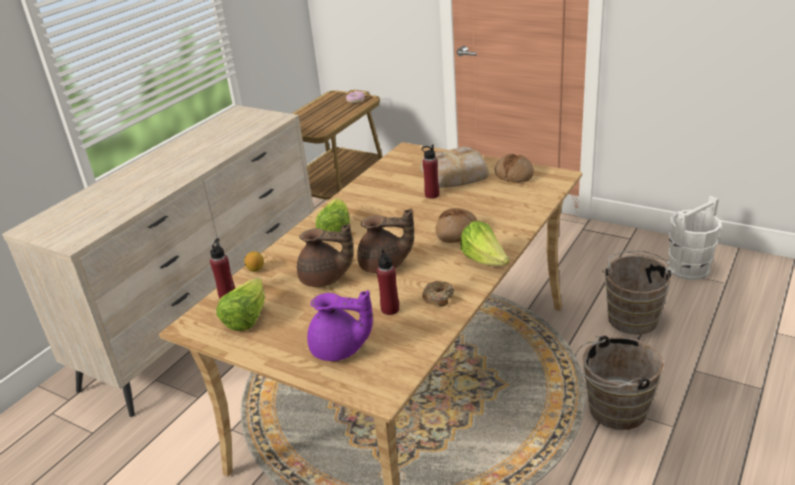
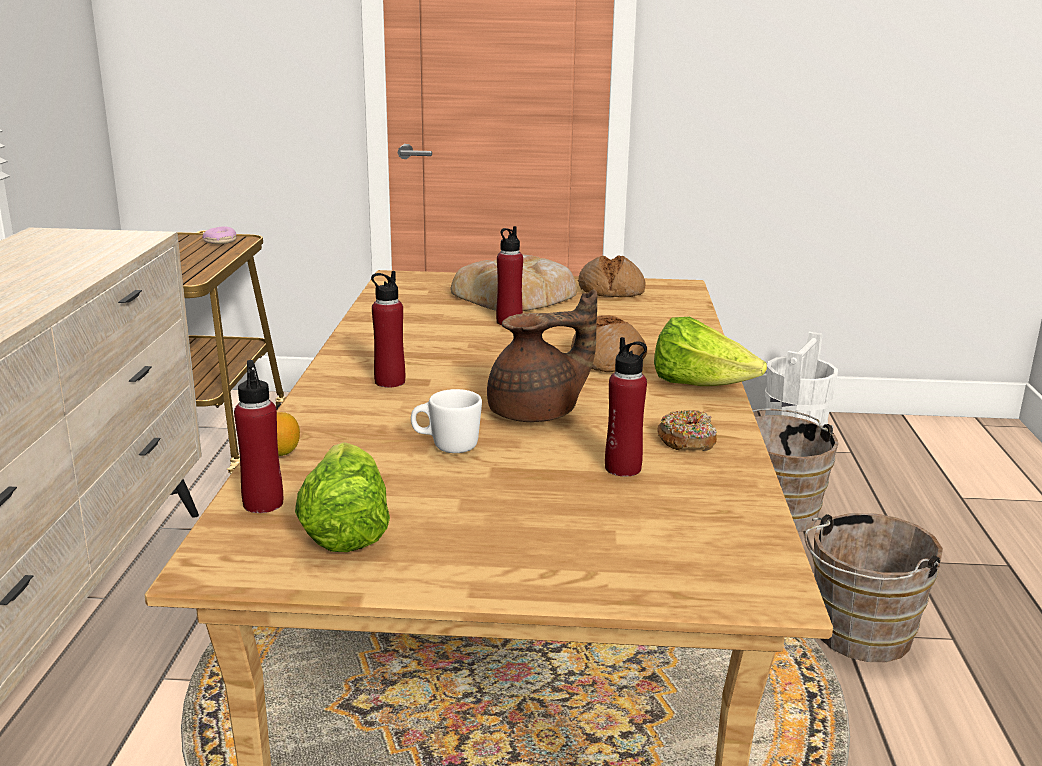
camera: 30 degrees left, 10 degrees down
brown teapot [297,224,354,287] -> white mug [411,389,482,453]
purple teapot [307,290,373,361] -> none
lettuce [316,198,350,232] -> red bottle [371,271,405,387]

